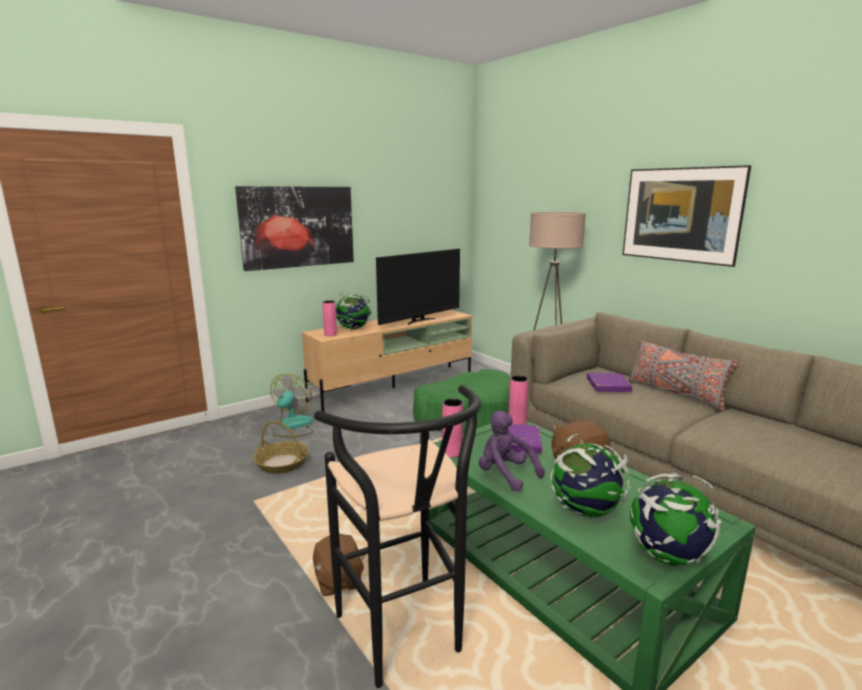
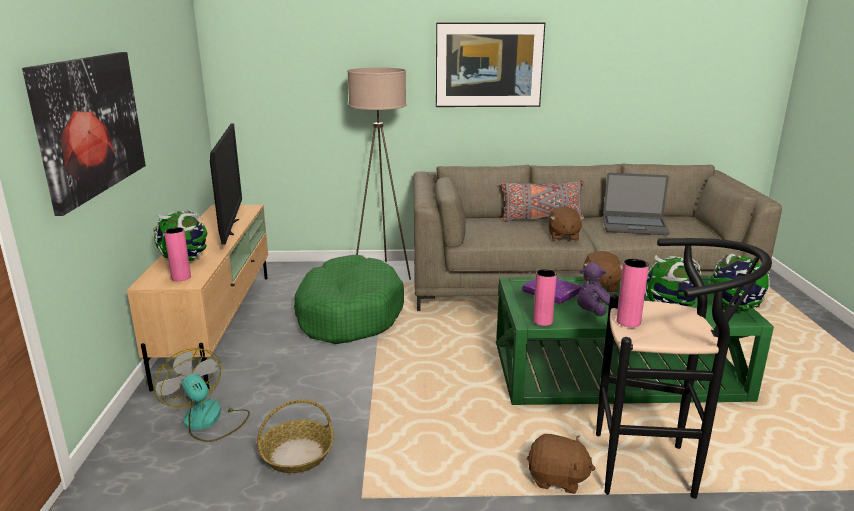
camera: 55 degrees left, 5 degrees up
pink vase [508,375,529,425] -> pink vase moved to [617,259,649,327]
purple book [587,373,633,392] -> none
none -> brown plush toy [548,206,585,241]
none -> laptop [603,173,670,235]

